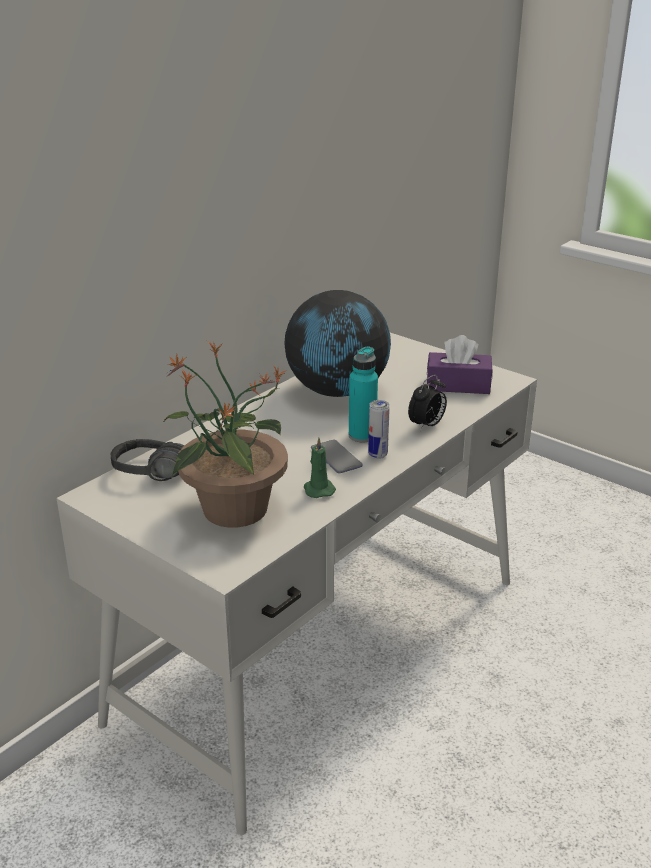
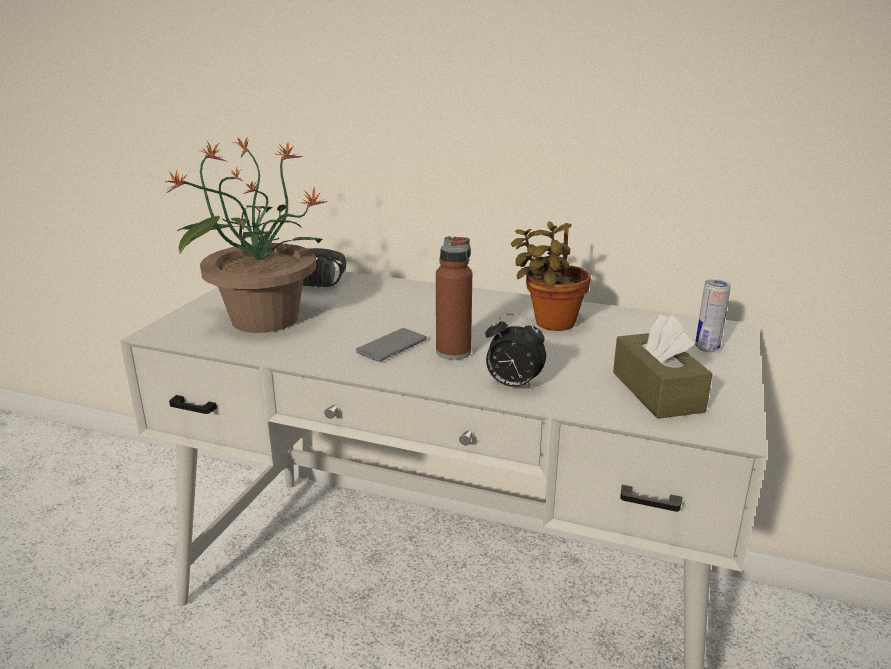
camera: 70 degrees right, 5 degrees down
globe [284,290,391,397] -> potted plant [511,221,591,331]
green candle [304,438,336,498] -> none
turquoise bottle [349,347,378,442] -> brown bottle [436,236,472,360]
can [368,400,390,459] -> can moved to [695,279,731,352]
purple tissue box [427,335,492,394] -> brown tissue box [613,314,712,419]

